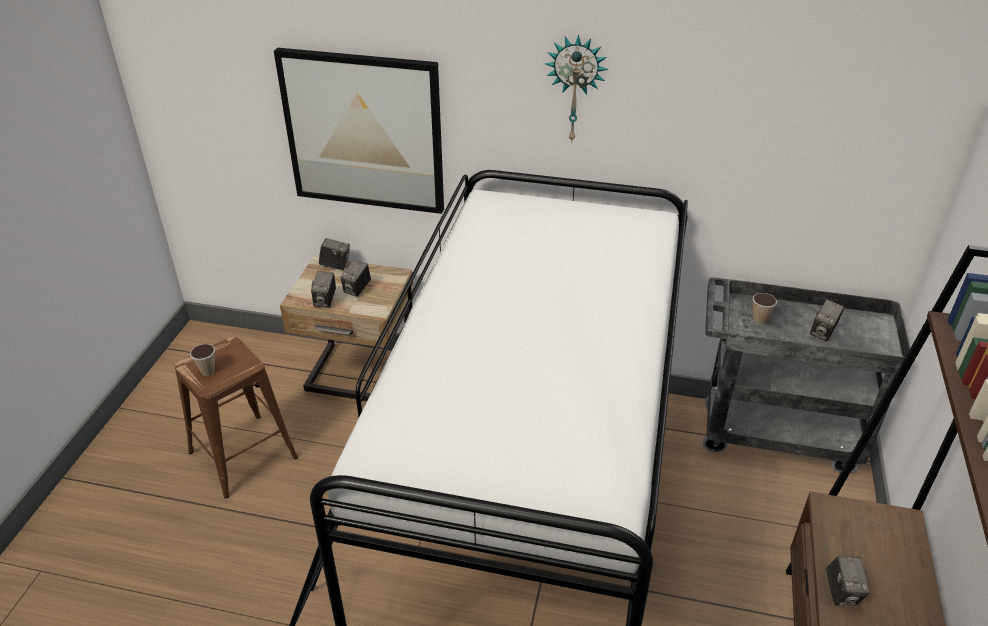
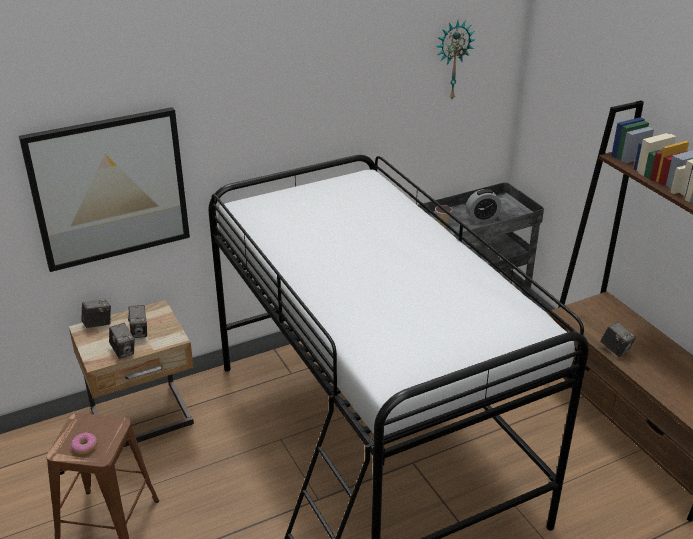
camera: 40 degrees left, 5 degrees down
cup [190,344,215,376] -> donut [71,433,97,455]
wall clock [545,35,608,143] -> wall clock moved to [436,20,476,99]
camera [810,299,844,341] -> alarm clock [466,189,501,222]

